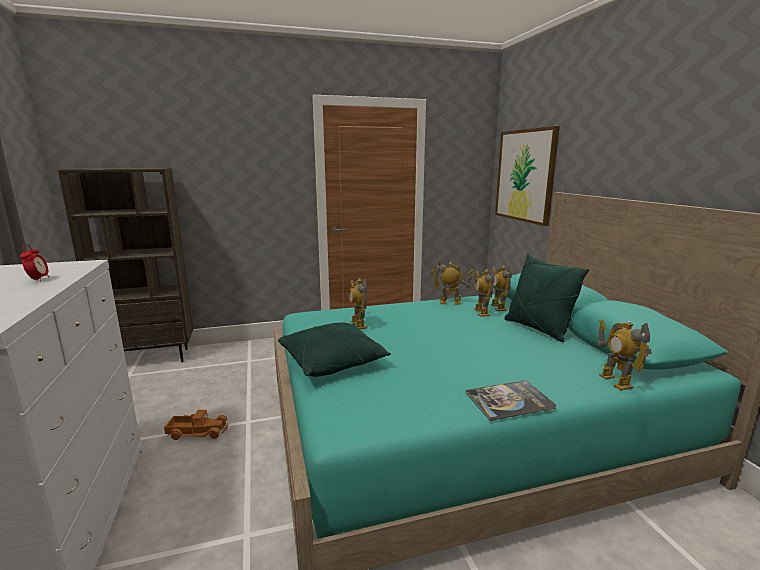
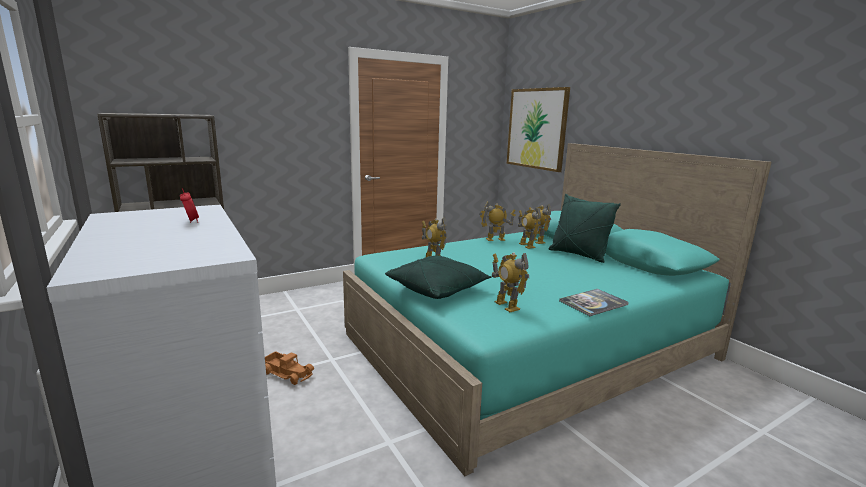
camera: 15 degrees left, 0 degrees up
toy truck [164,410,229,440] -> toy truck turned 45 degrees clockwise [265,351,314,385]
toy robot [597,320,651,390] -> toy robot moved to [492,253,529,312]

